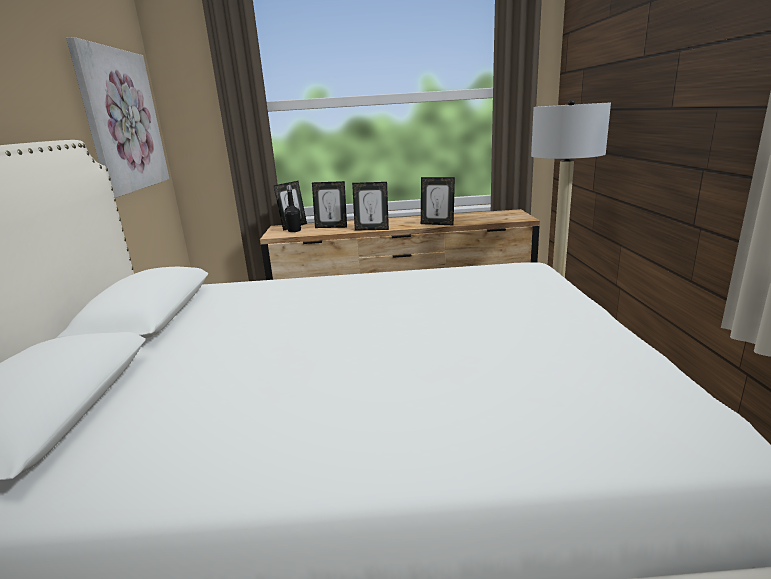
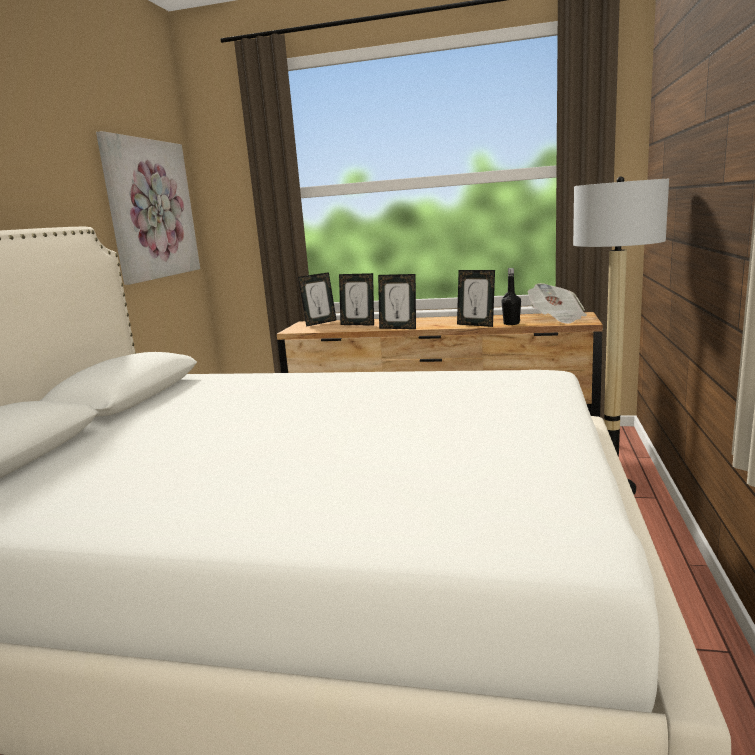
camera: 15 degrees right, 5 degrees down
black bottle [284,185,301,232] -> black bottle moved to [502,268,521,325]
none -> newspaper [527,283,587,324]

